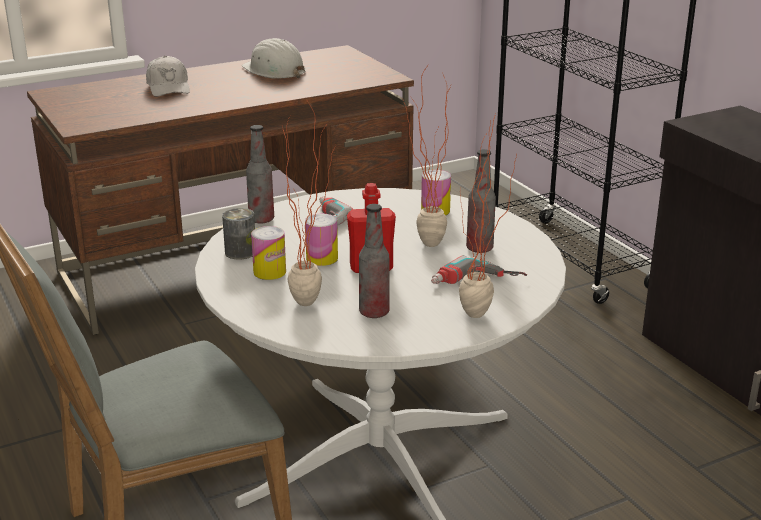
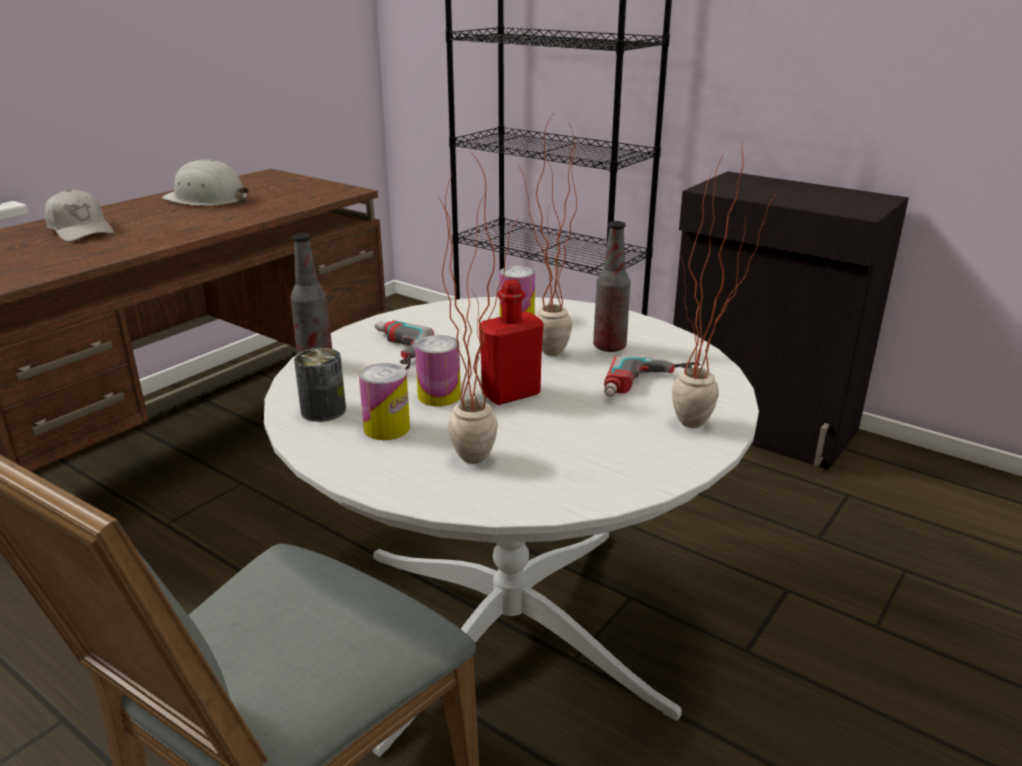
camera: 25 degrees left, 0 degrees up
bottle [359,204,390,318] -> none

